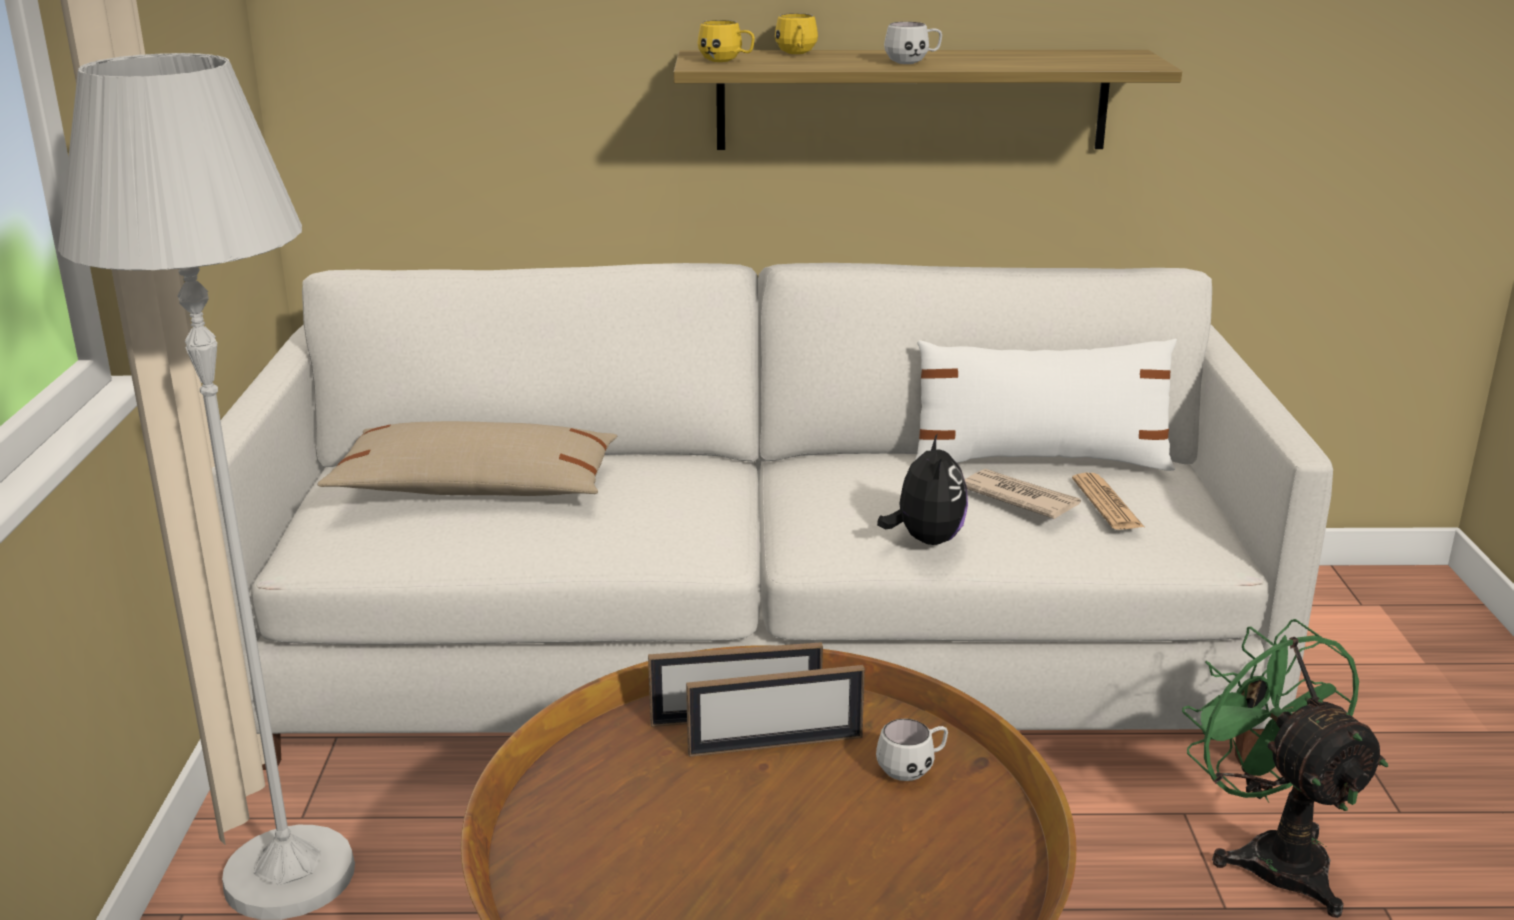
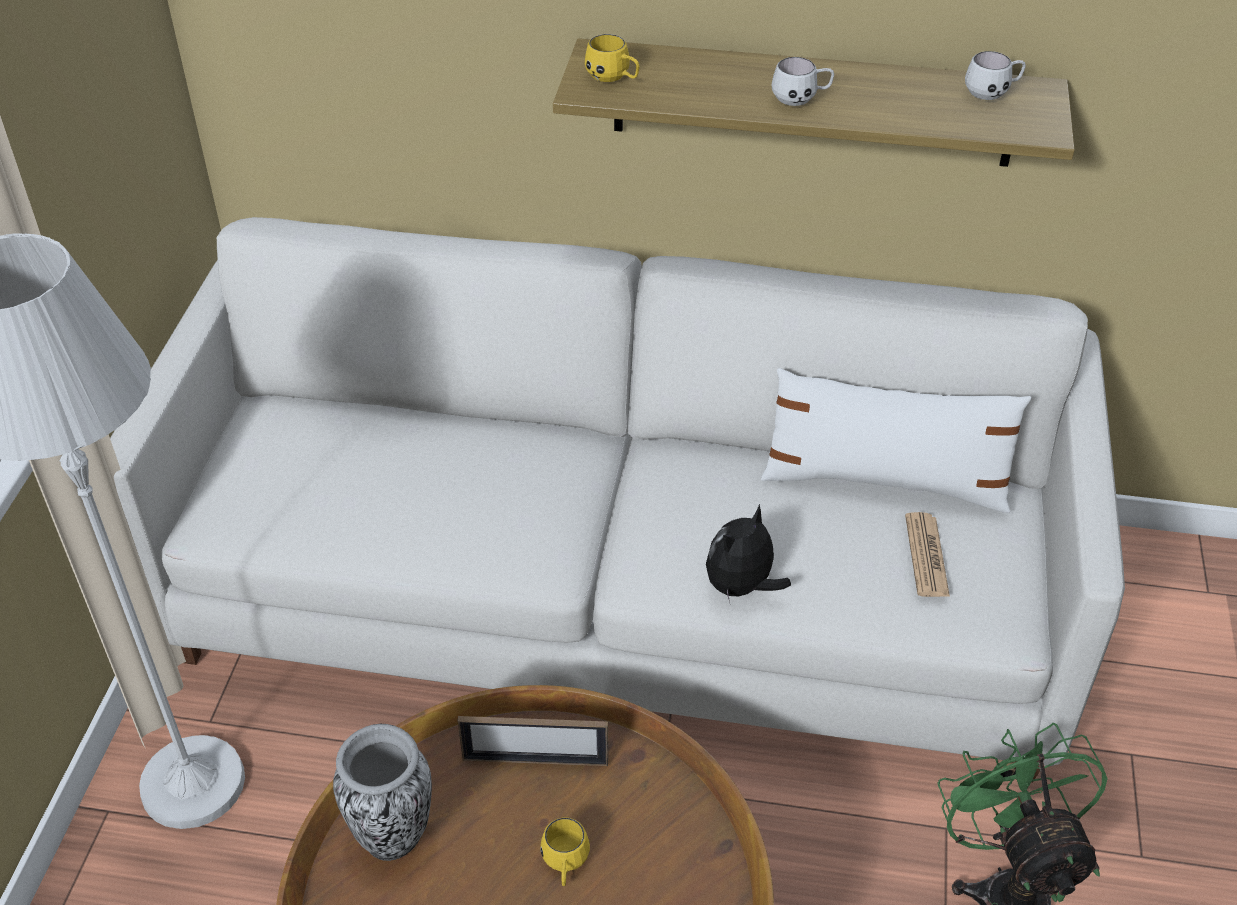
camera: 10 degrees right, 20 degrees up
beige pillow [317,421,617,496] -> none
picture frame [686,665,865,757] -> none
yellow mug [775,13,818,54] -> yellow mug moved to [540,818,590,886]
white mug [876,719,948,781] -> white mug moved to [965,51,1026,100]
plush toy [877,433,968,545] -> plush toy turned 150 degrees counterclockwise [706,504,791,603]
newspaper [965,469,1081,519] -> none
none -> vase [333,724,432,861]

